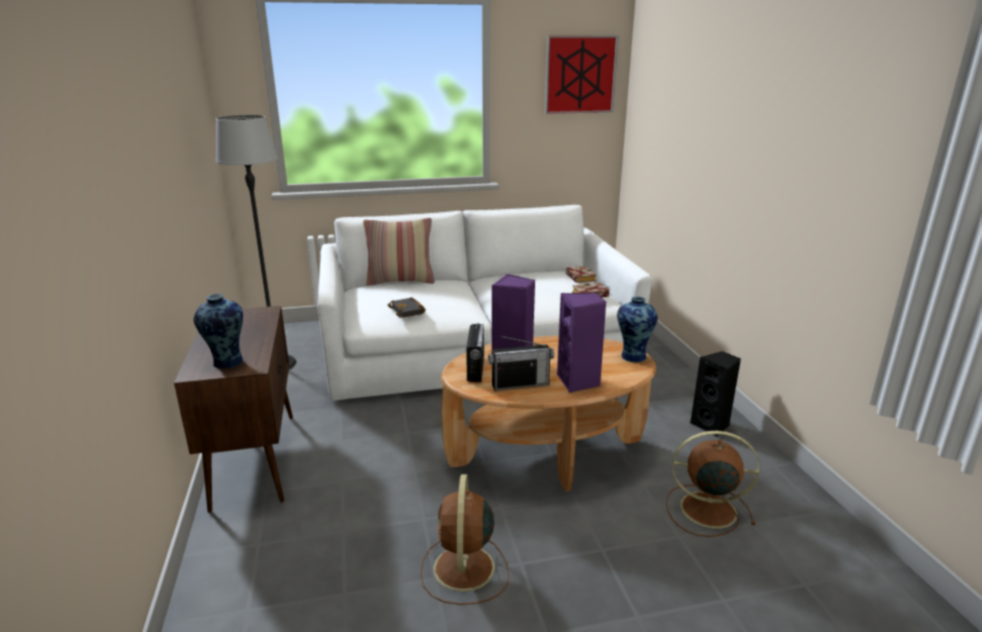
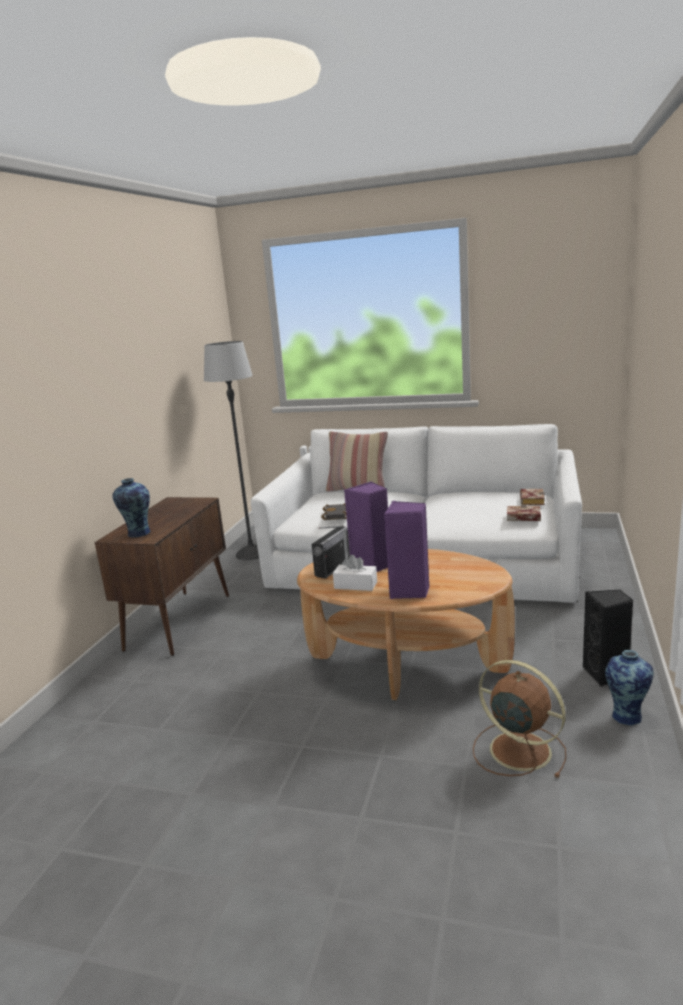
camera: 30 degrees right, 5 degrees down
brown fan [420,474,509,605] -> none
radio [488,336,554,391] -> white tissue box [333,555,377,591]
picture [545,36,619,114] -> none
vase [617,296,658,362] -> vase moved to [605,650,654,726]

